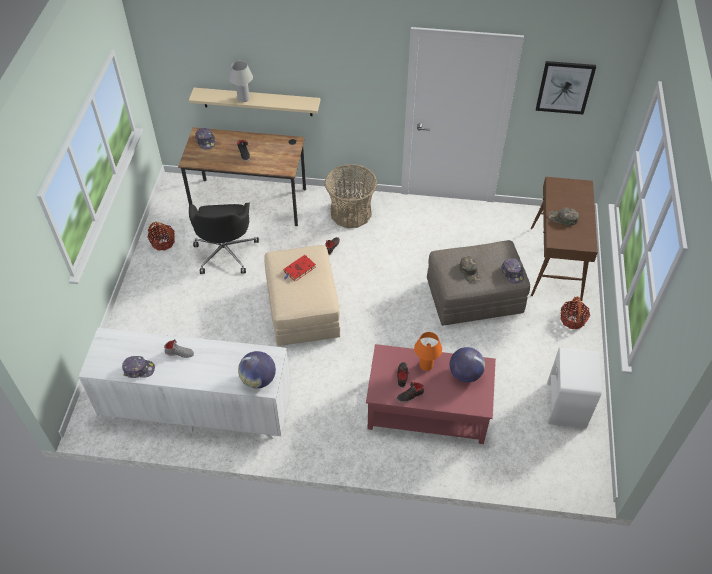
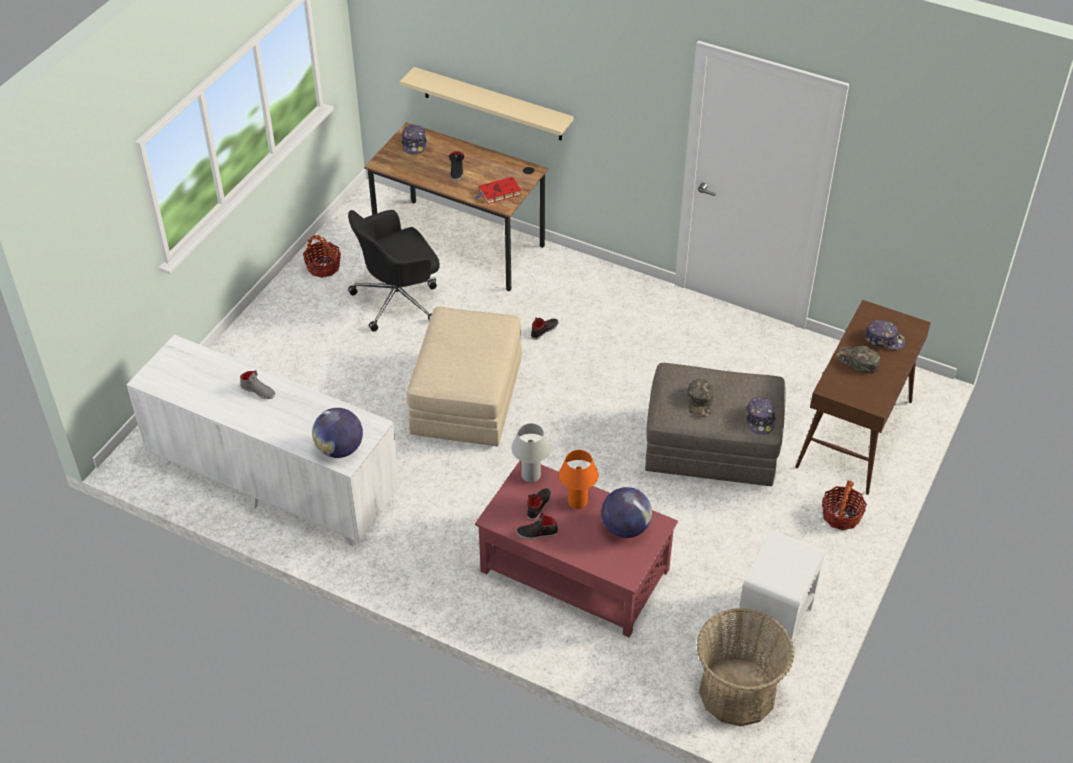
camera: 20 degrees right, 5 degrees down
cap [122,356,155,378] -> cap moved to [865,320,905,350]
black office chair [189,203,259,274] -> black office chair turned 45 degrees clockwise [348,210,440,332]
white table lamp [229,61,253,102] -> white table lamp moved to [511,423,551,482]
red book [283,255,316,282] -> red book moved to [476,177,521,204]
basket [325,164,377,228] -> basket moved to [697,608,794,726]
picture [536,61,596,114] -> none

